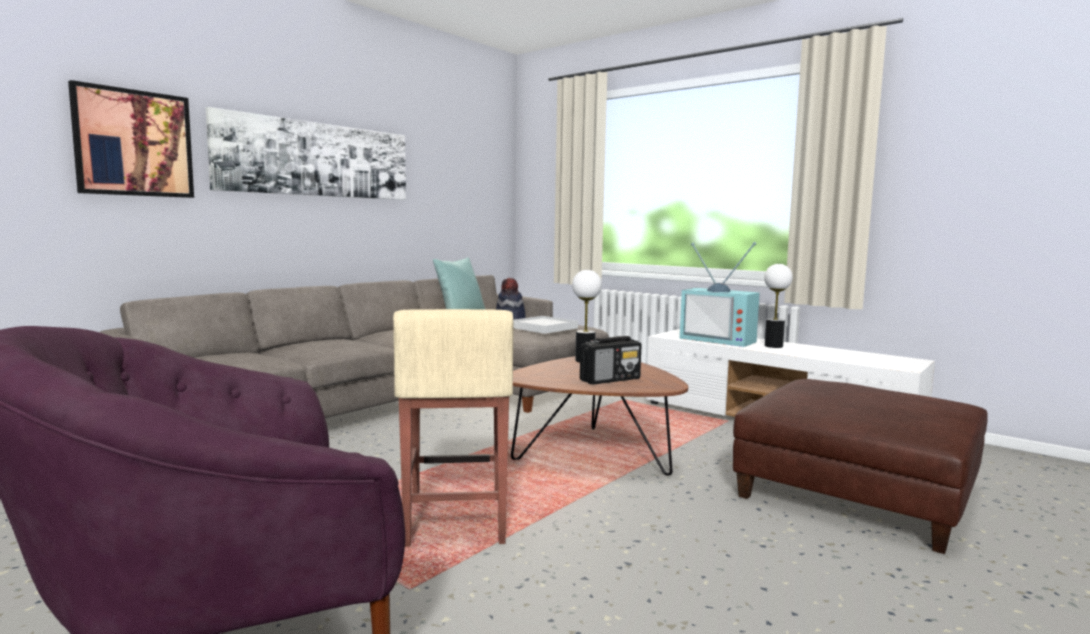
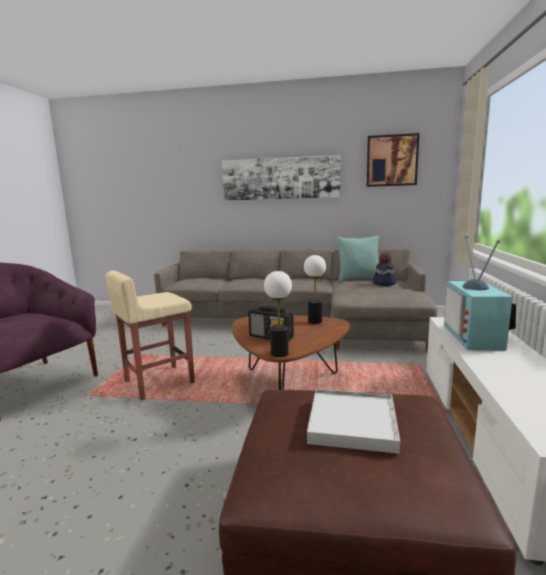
camera: 60 degrees right, 5 degrees up
picture [68,80,194,198] -> picture moved to [366,133,420,187]
white tray [513,316,578,334] -> white tray moved to [307,389,400,454]
table lamp [764,264,793,348] -> table lamp moved to [264,271,292,357]

